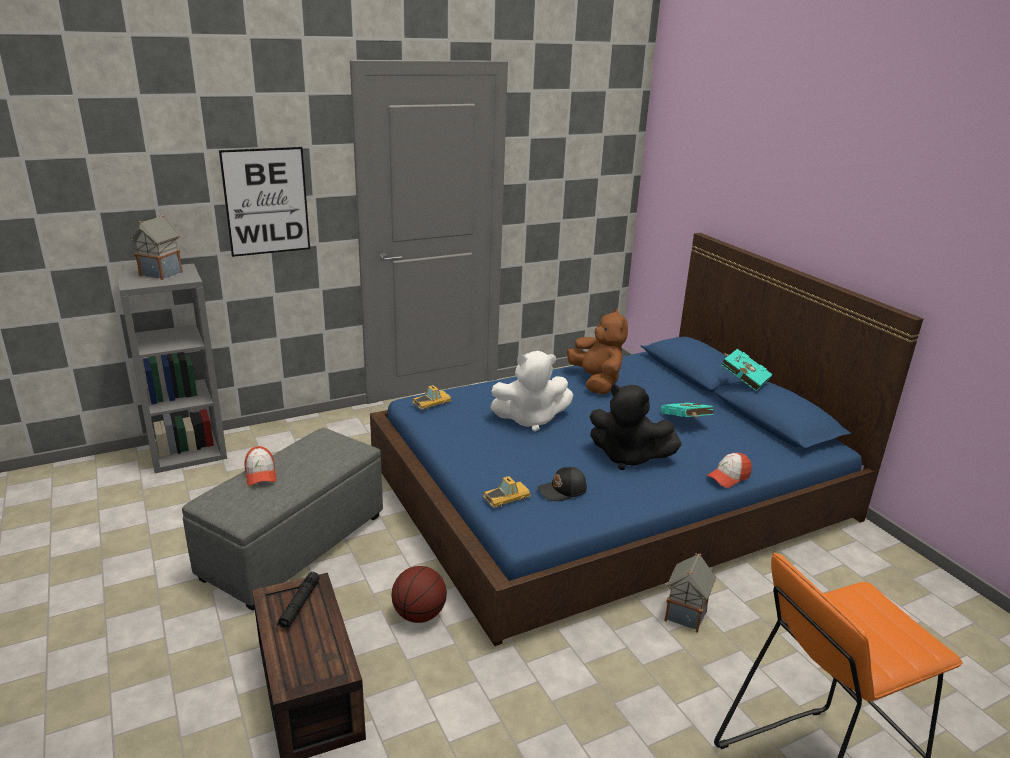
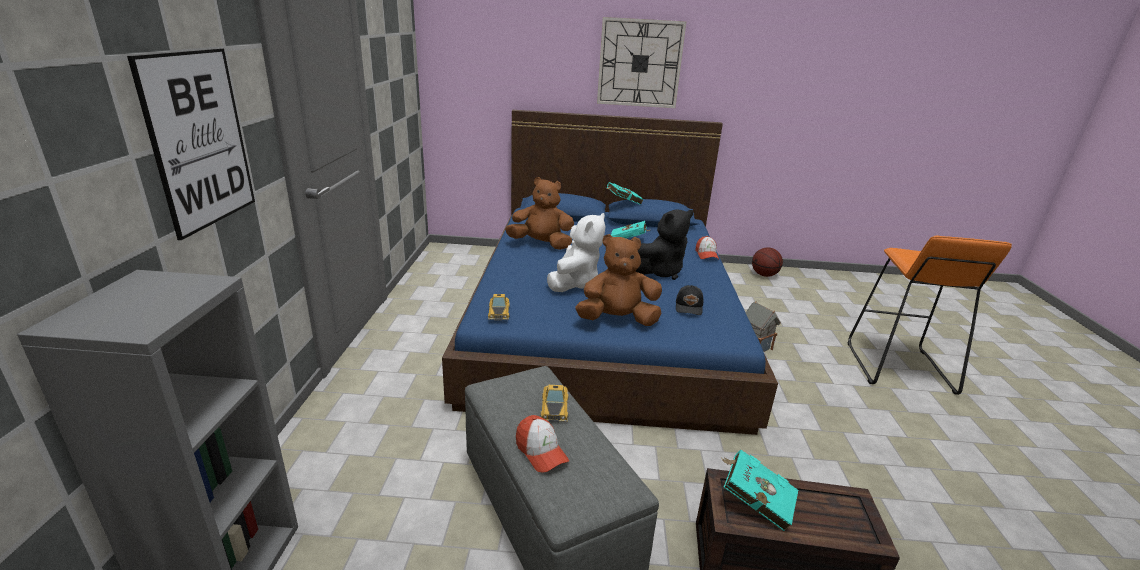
camera: 60 degrees left, 0 degrees up
toy house [131,215,183,280] -> none
cap [244,446,277,486] -> cap turned 45 degrees clockwise [516,415,569,473]
black flashlight [277,572,320,629] -> turquoise book [721,450,799,531]
basketball [391,566,447,623] -> basketball moved to [752,247,783,277]
toy car [482,476,531,508] -> toy car moved to [540,385,569,423]
none -> brown plush toy [575,234,662,326]
none -> wall clock [597,17,687,108]

